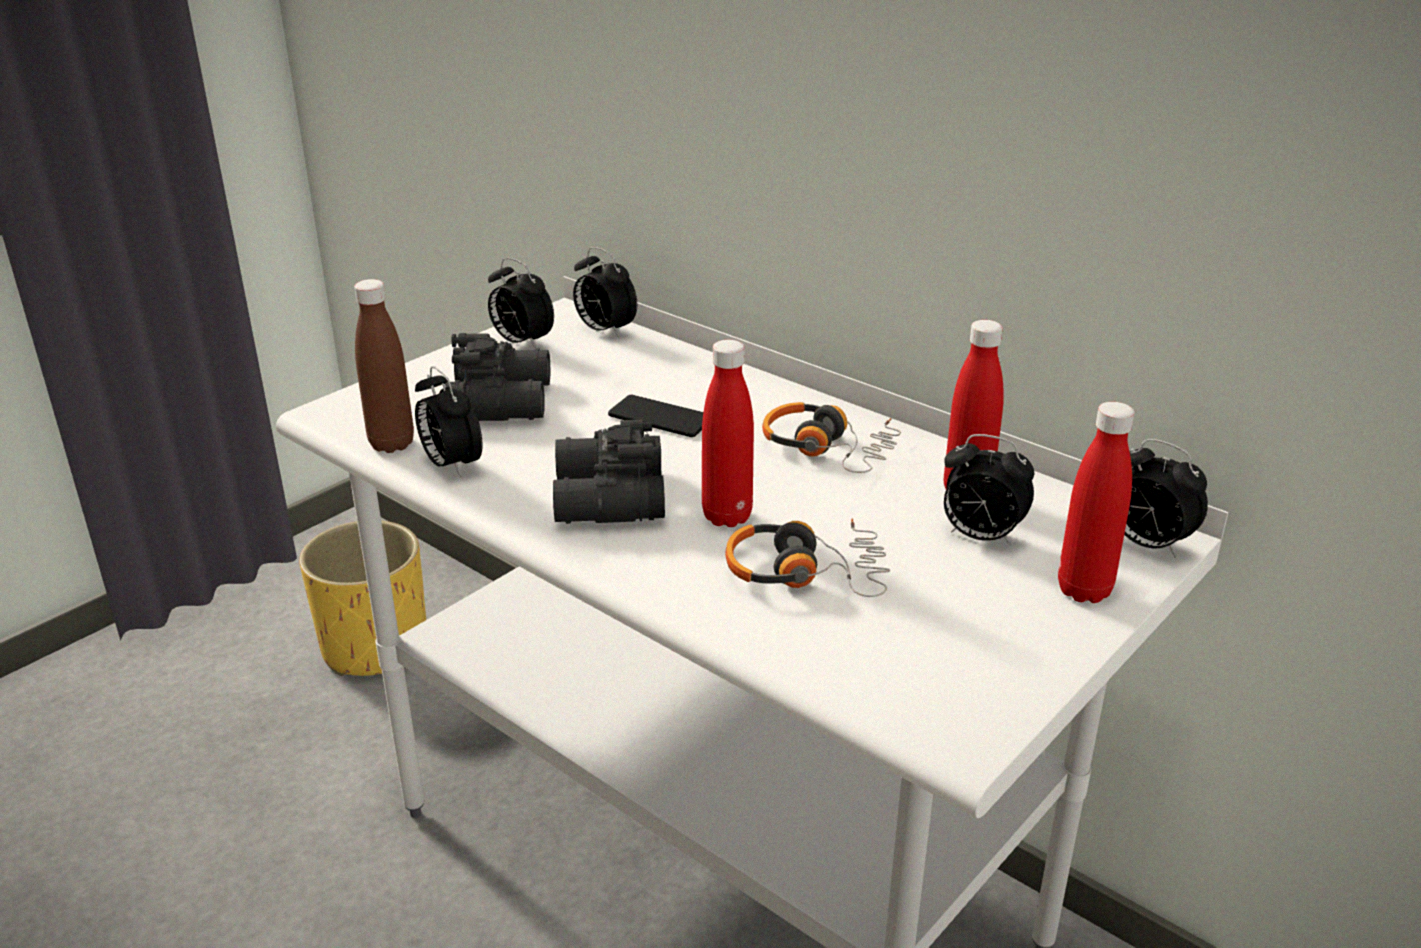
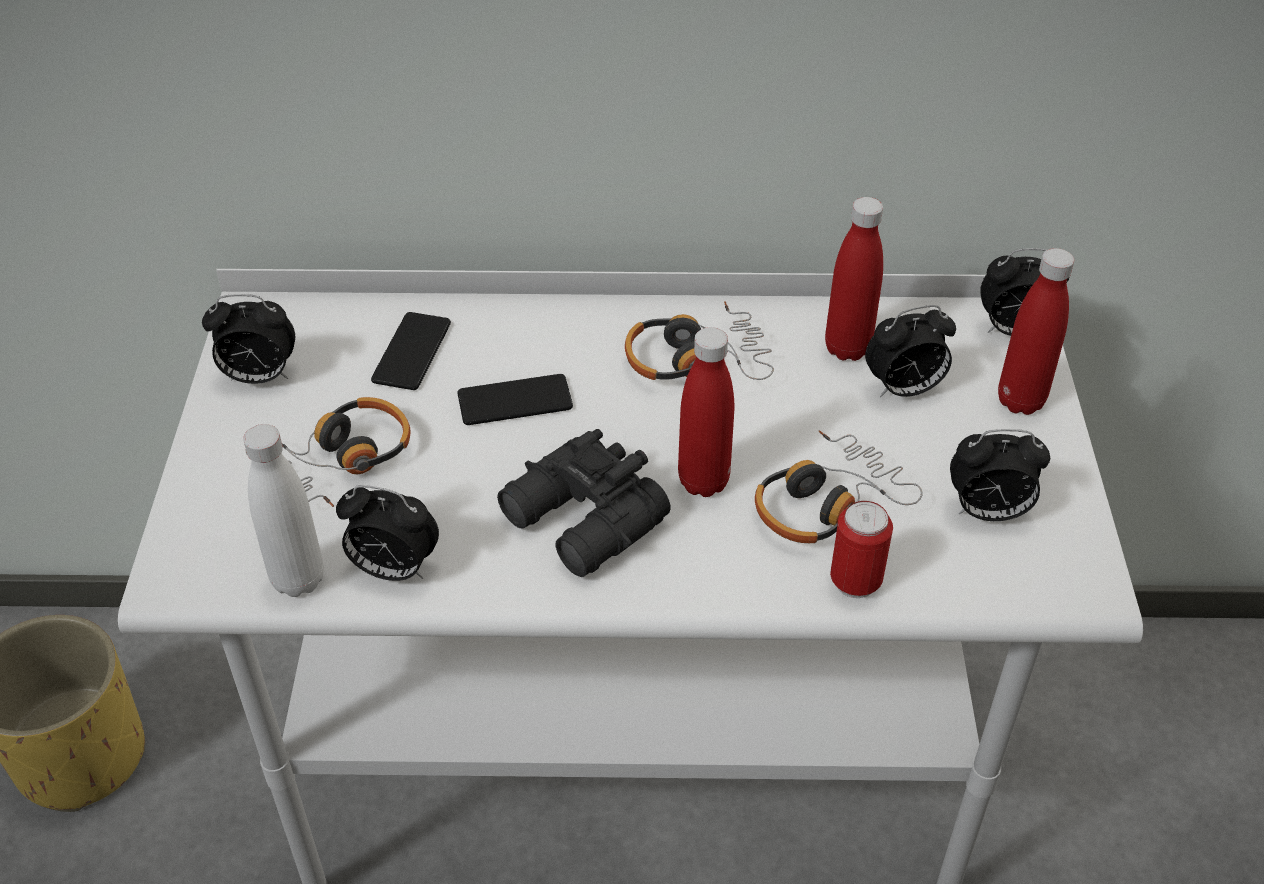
camera: 40 degrees left, 15 degrees up
brown bottle [354,279,414,453] -> white bottle [243,424,324,597]
black binoculars [445,333,550,421] -> headphones [246,397,411,507]
alarm clock [573,247,637,338] -> alarm clock moved to [950,429,1050,521]
none -> phone [371,312,451,390]
none -> can [830,501,893,598]

